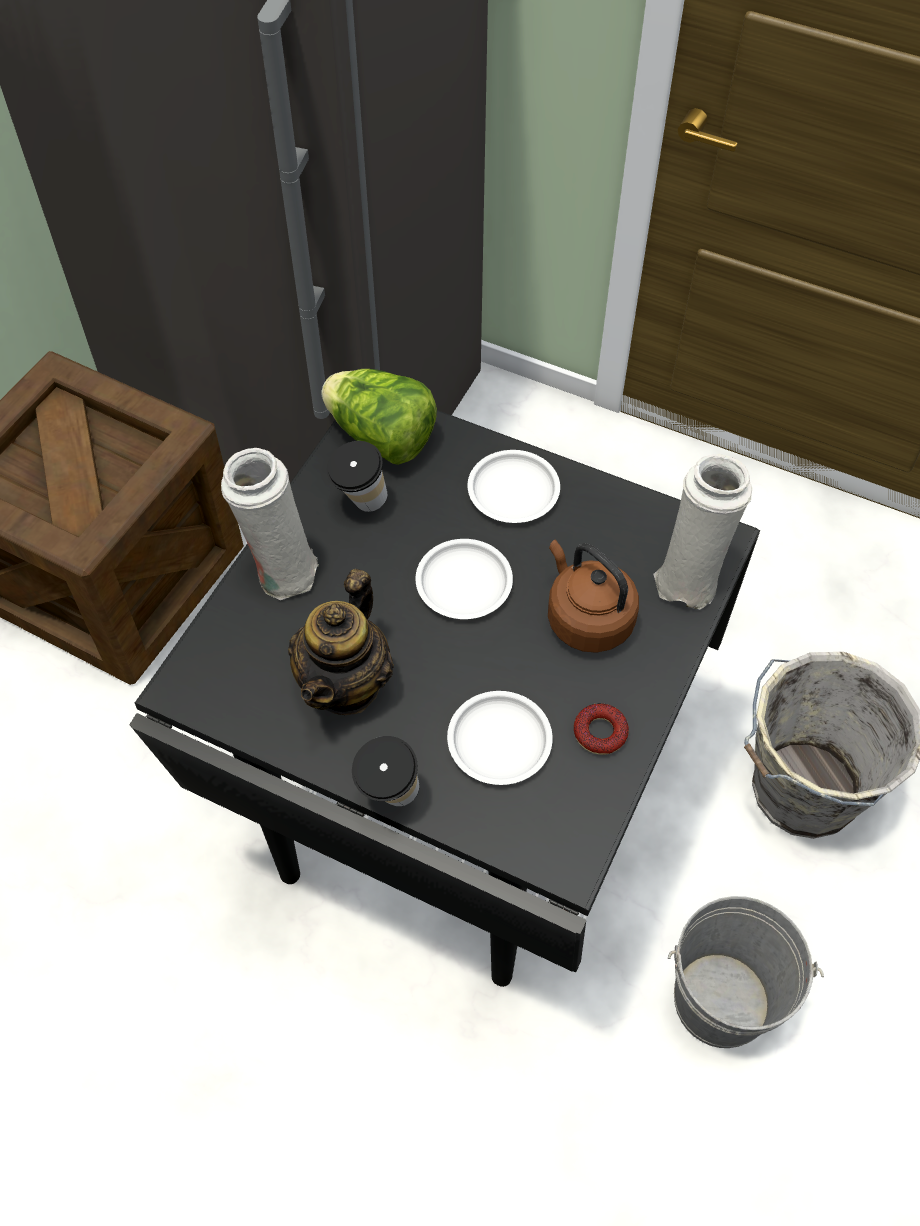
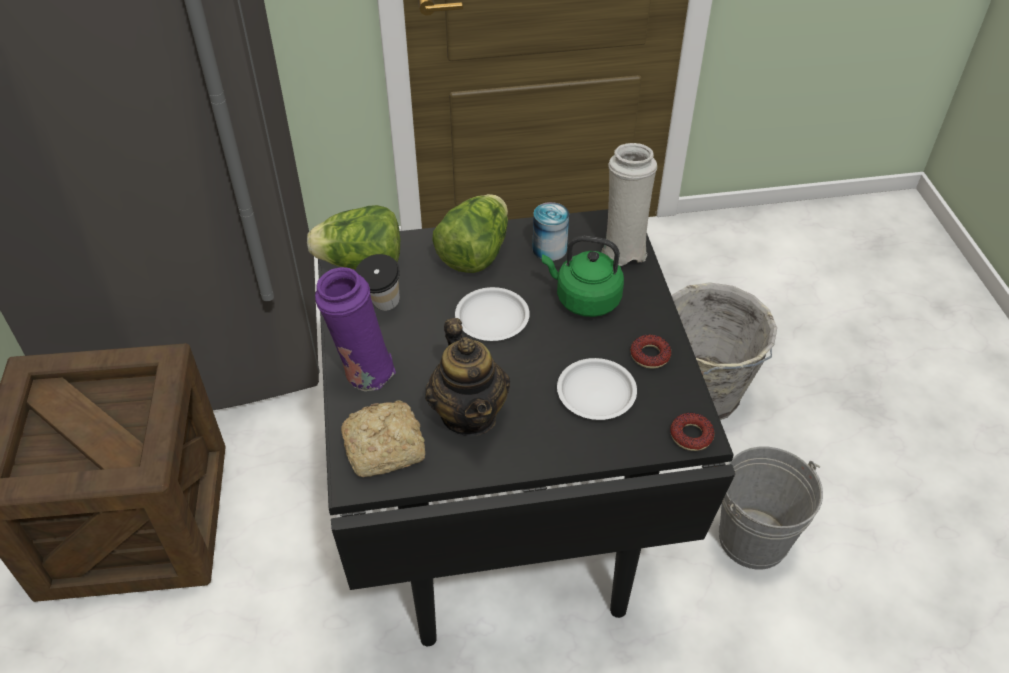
camera: 35 degrees left, 10 degrees down
white vase [221,448,319,600] -> purple vase [315,267,396,391]
cup [352,736,419,806] -> none
white plate [467,450,560,523] -> lettuce [432,194,508,273]
brown kettle [548,540,639,653] -> green kettle [542,236,624,317]
none -> bread [341,400,425,477]
none -> can [532,202,569,261]
none -> donut [670,413,715,451]

